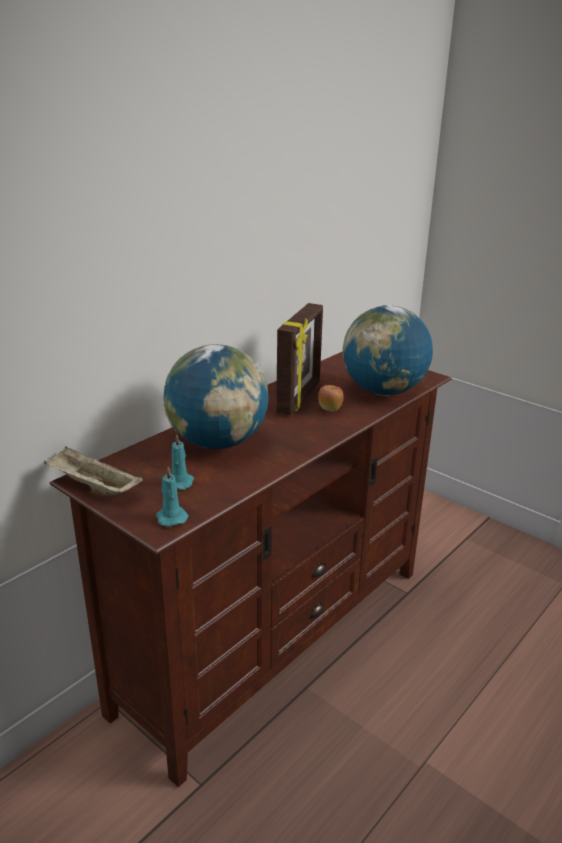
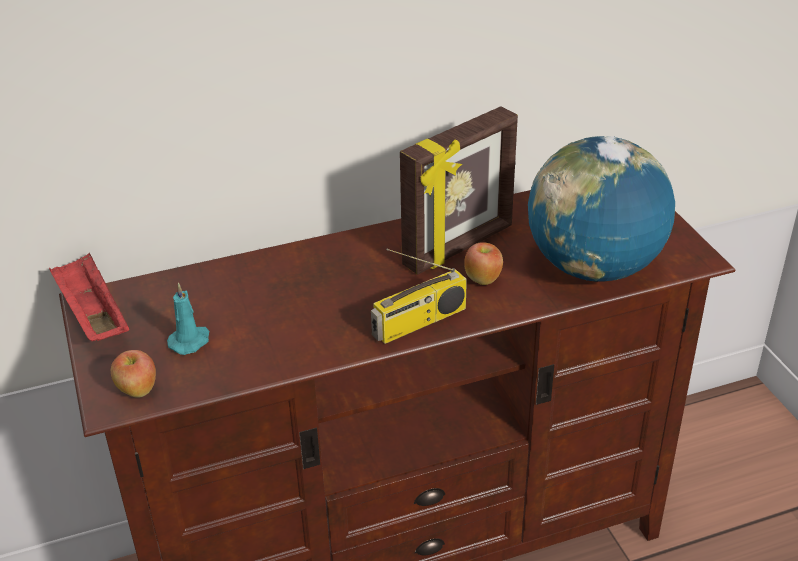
camera: 30 degrees right, 10 degrees up
beige tray [44,447,143,496] -> red tray [49,253,129,341]
turquoise candle [156,467,189,527] -> apple [111,350,156,398]
globe [164,344,269,449] -> none
none -> radio [371,249,467,344]

